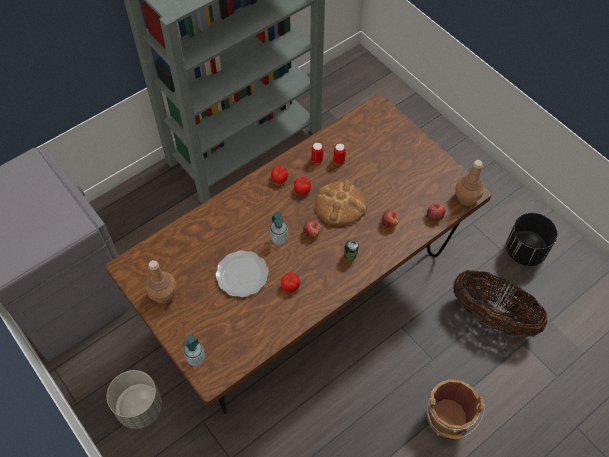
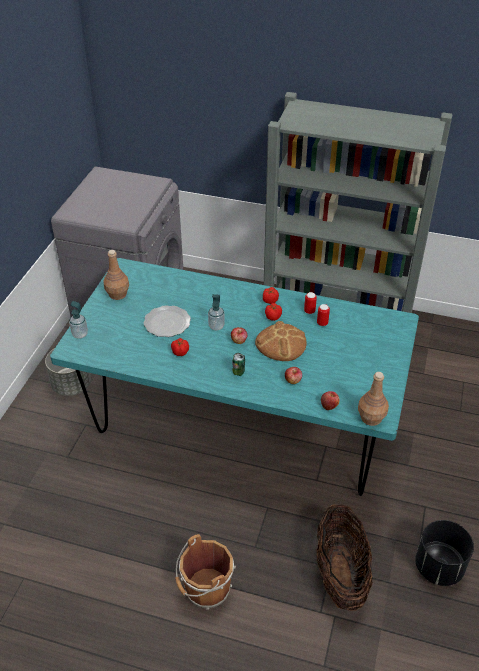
camera: 55 degrees right, 15 degrees down
brown dining table [105,94,492,414] -> turquoise dining table [50,258,419,496]

